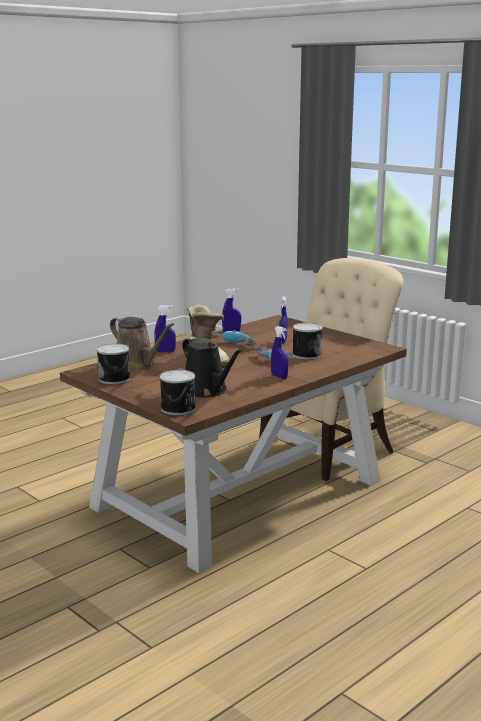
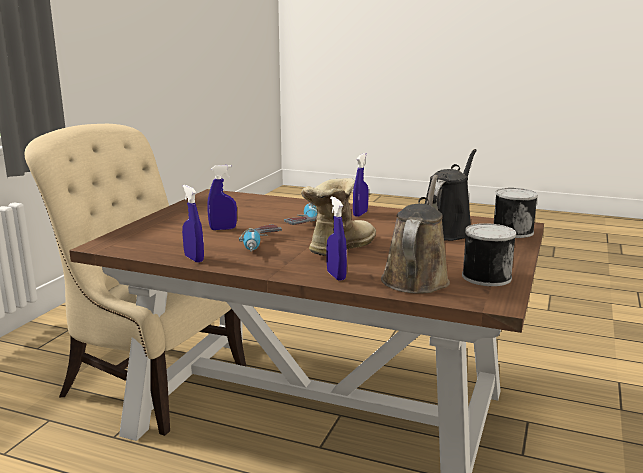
camera: 115 degrees left, 0 degrees up
can [292,322,323,359] -> none

